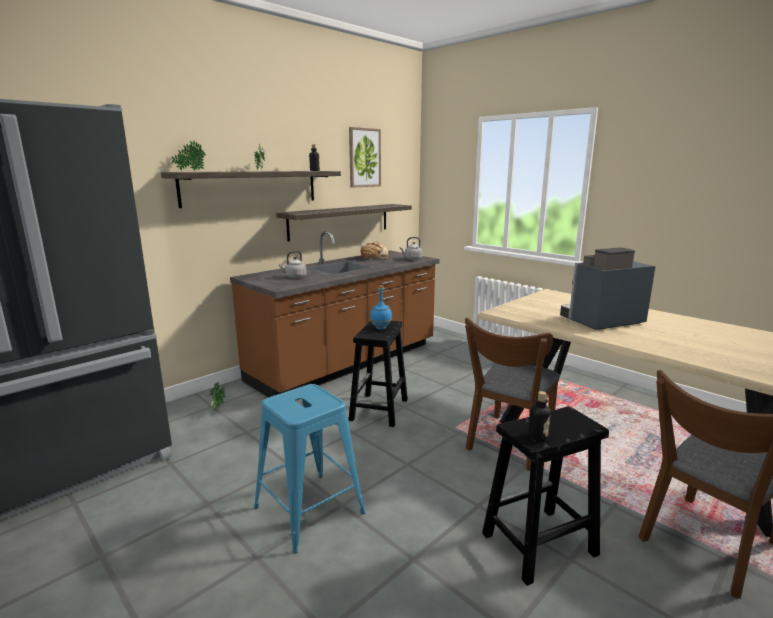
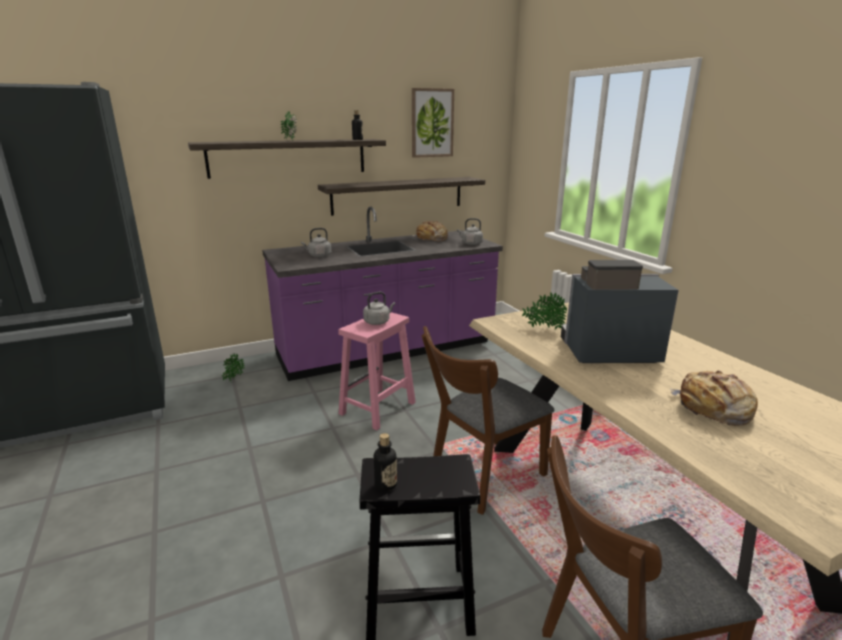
camera: 20 degrees right, 5 degrees up
potted plant [171,141,206,171] -> potted plant moved to [522,292,567,329]
brown counter [230,231,440,397] -> purple counter [262,207,503,381]
blue stool [254,384,366,554] -> none
black stool [349,320,408,427] -> pink stool [338,312,416,430]
blue bottle [370,285,392,330] -> grey kettle [363,292,395,325]
none -> bread [670,371,758,426]

